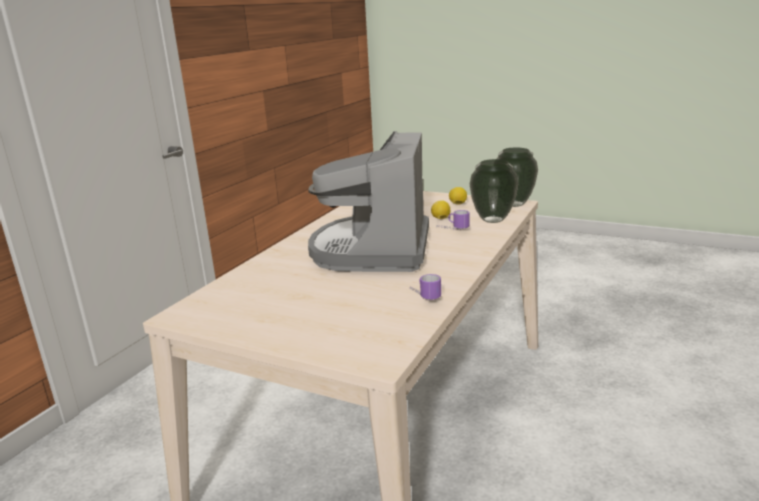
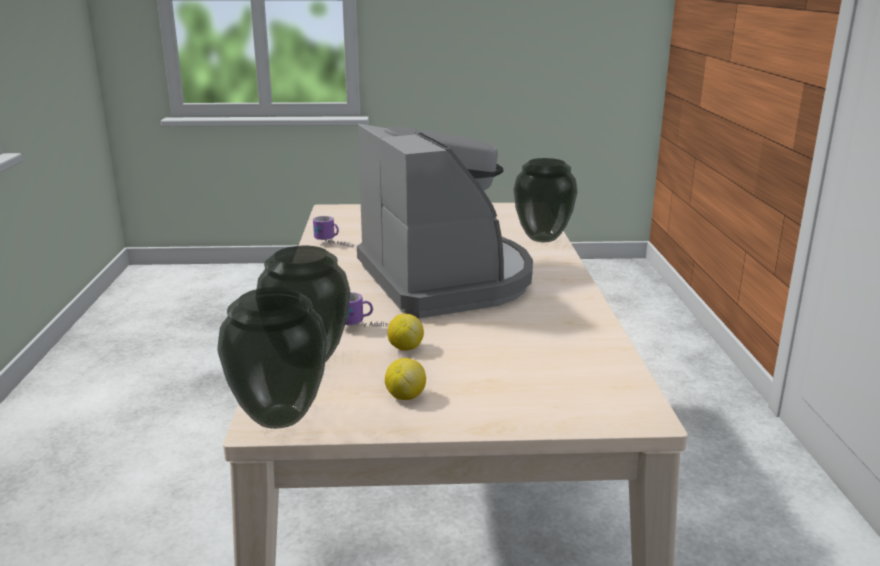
camera: 150 degrees right, 0 degrees up
none -> vase [513,158,577,242]

